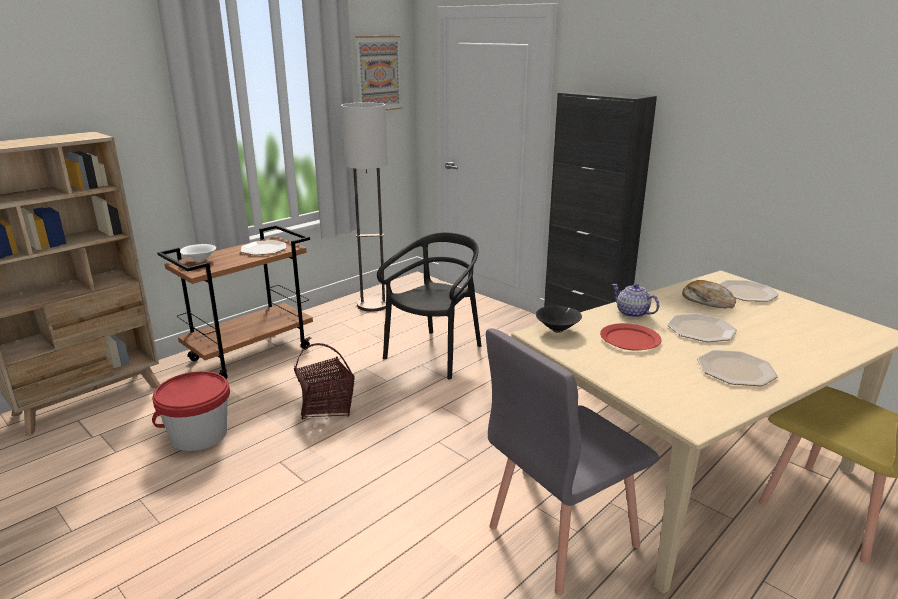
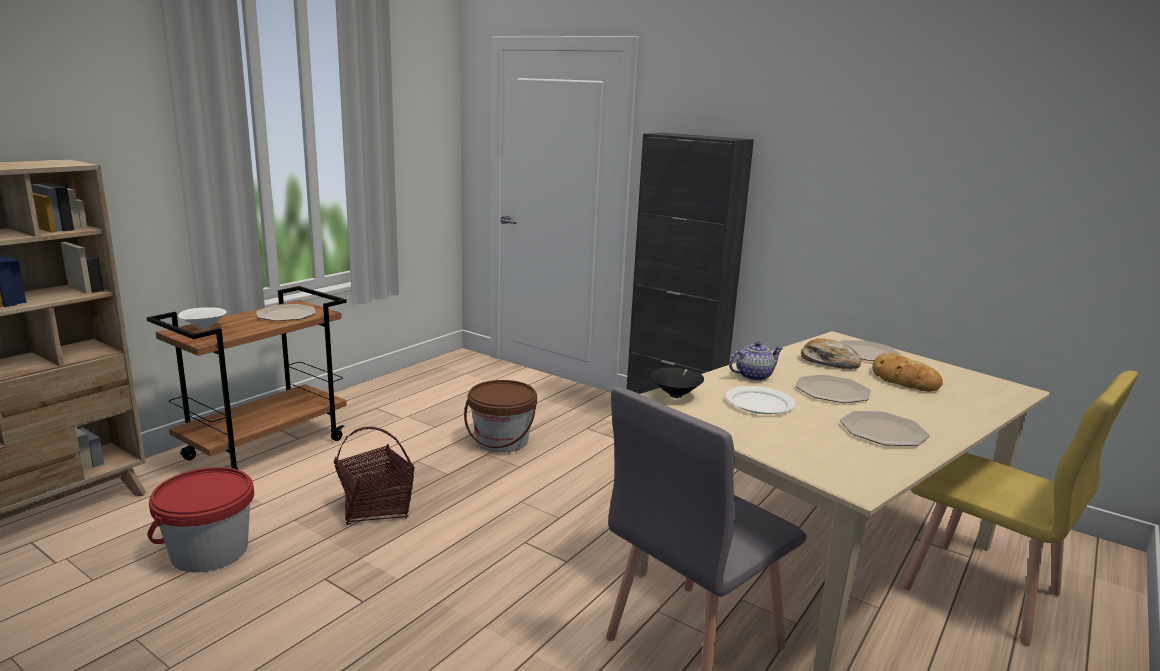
camera: 10 degrees left, 5 degrees down
floor lamp [341,102,388,312] -> none
picture [355,36,402,110] -> none
black chair [377,232,481,380] -> brown bucket [464,380,537,453]
red plate [600,323,662,350] -> white plate [726,386,796,414]
teapot [612,283,660,318] -> teapot turned 120 degrees clockwise [729,341,783,381]
none -> bread [872,352,943,392]

